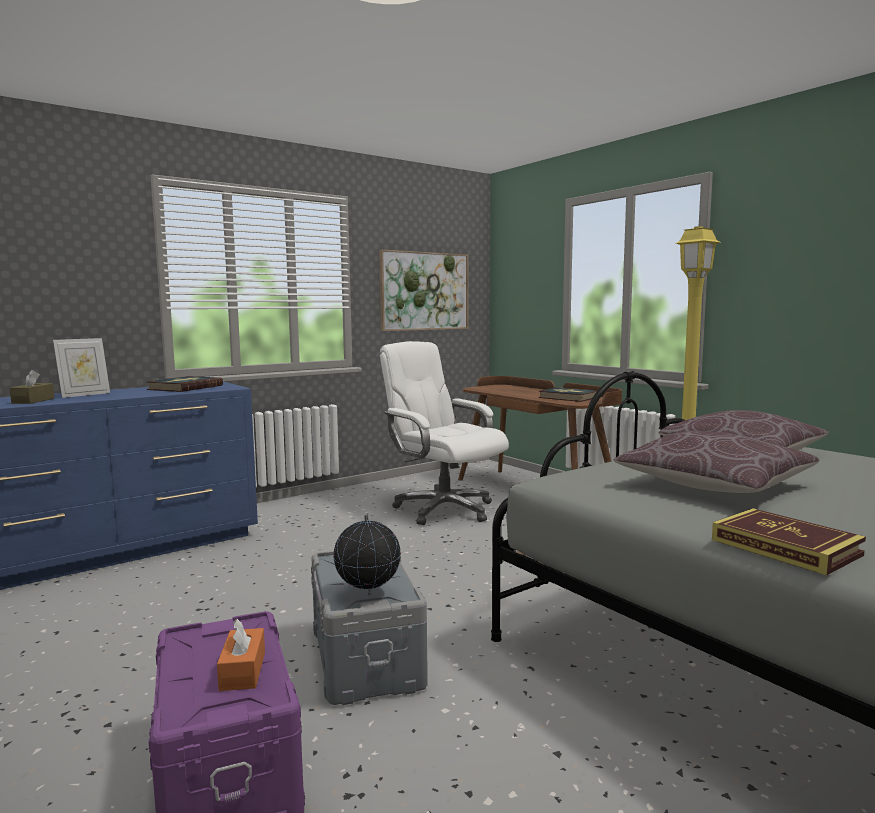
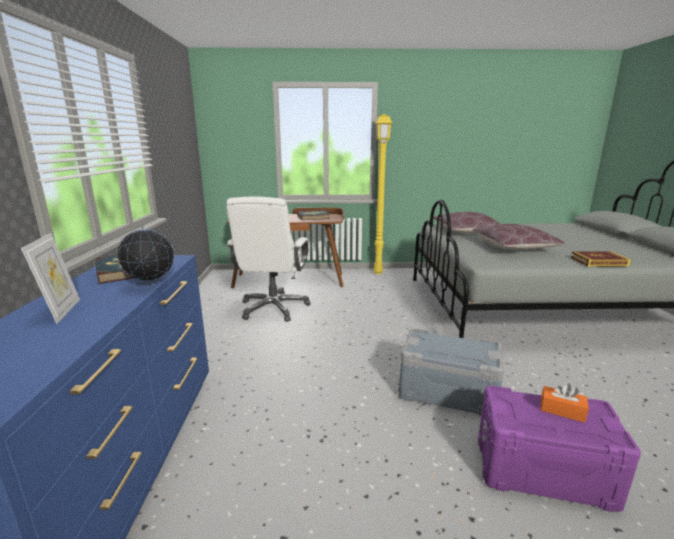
camera: 55 degrees left, 10 degrees up
brown tissue box [10,370,54,404] -> none
globe [333,514,401,595] -> globe moved to [117,223,174,285]
picture [379,249,469,331] -> none
white office chair [380,341,509,525] -> white office chair turned 75 degrees counterclockwise [226,196,311,322]

